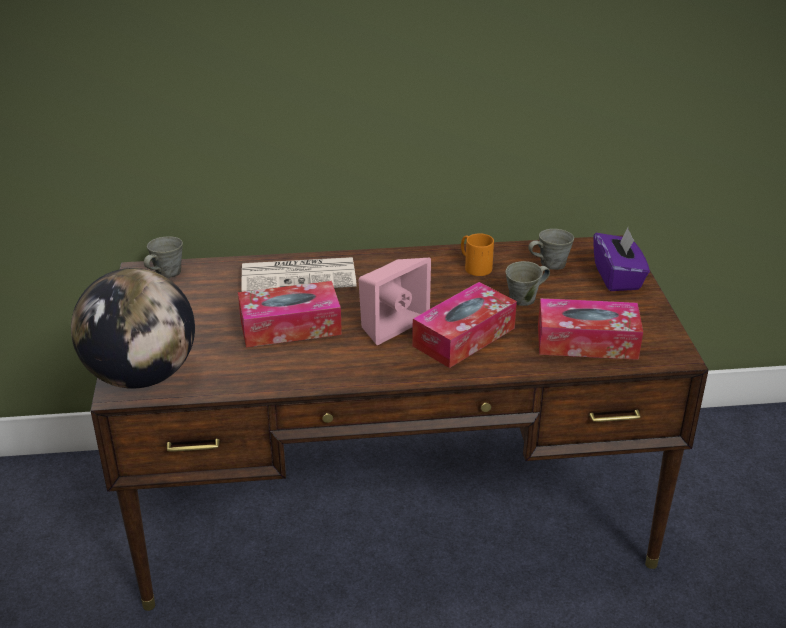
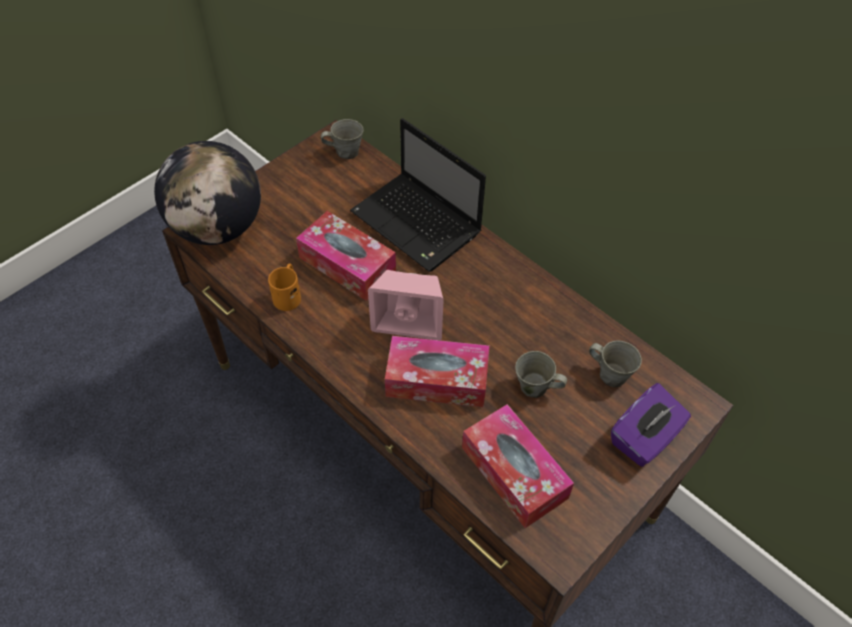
camera: 50 degrees right, 20 degrees up
newspaper [241,257,357,292] -> laptop [350,118,486,272]
orange mug [461,233,494,276] -> orange mug moved to [268,264,301,311]

